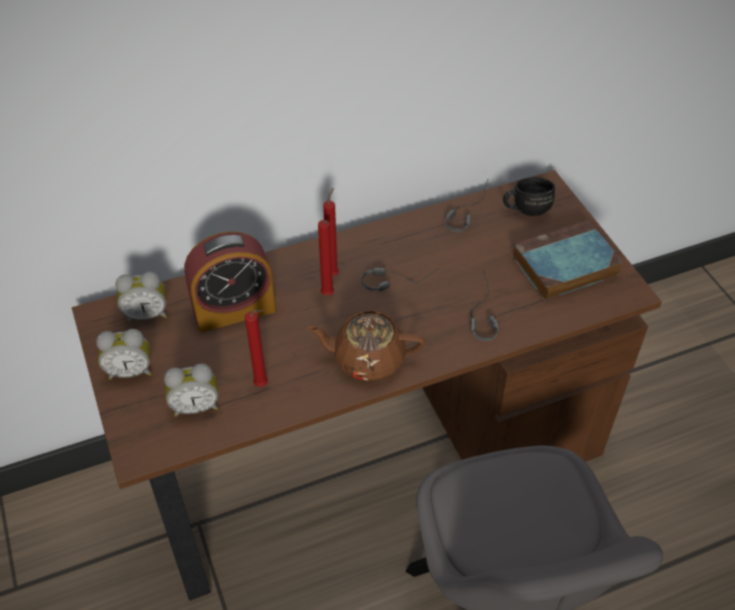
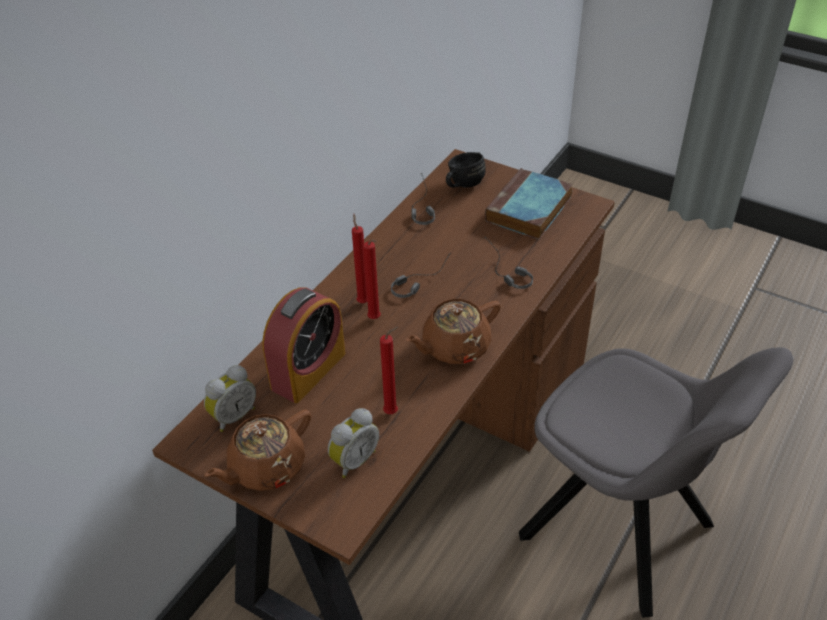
camera: 35 degrees left, 5 degrees down
alarm clock [96,329,152,380] -> brown teapot [204,409,311,491]

